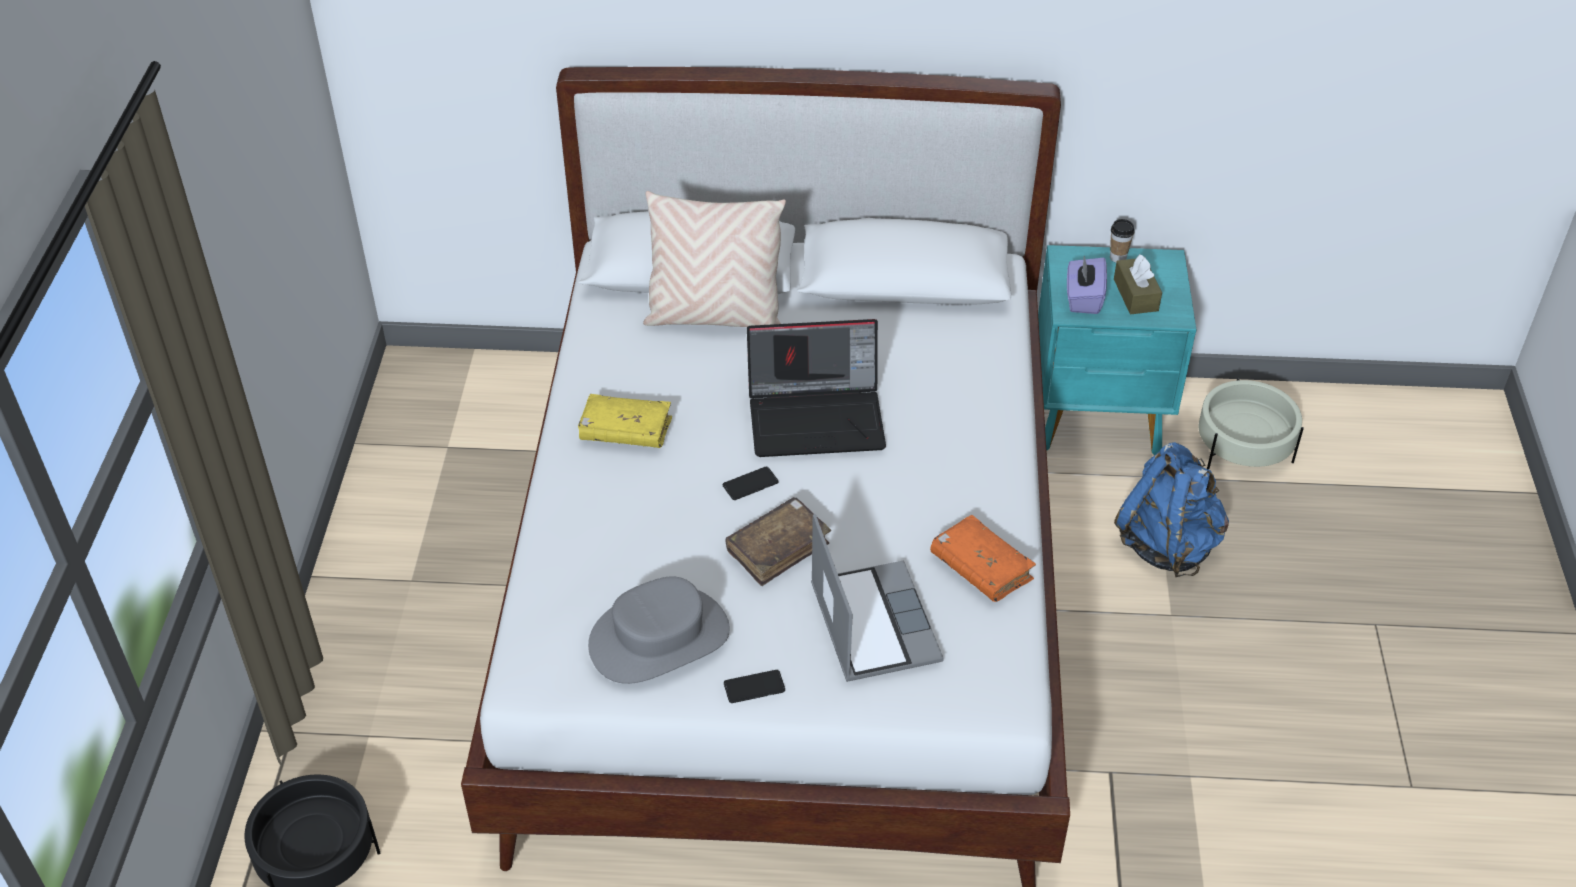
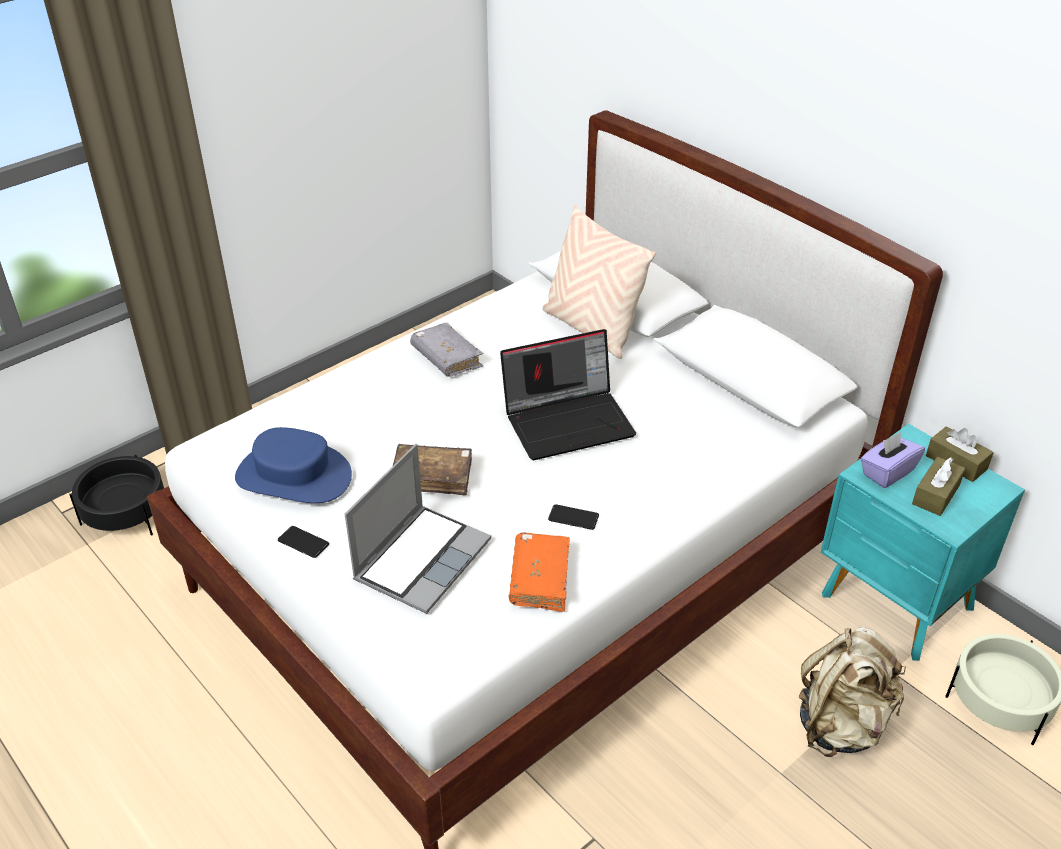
camera: 45 degrees right, 5 degrees down
yellow book [578,394,672,448] -> grey book [410,322,483,377]
grey hat [588,576,730,684] -> blue hat [235,427,352,503]
phone [723,467,779,500] -> phone moved to [548,504,599,530]
laptop [747,319,886,457] -> laptop turned 60 degrees counterclockwise [500,329,636,460]
cup [1110,219,1135,263] -> brown tissue box [926,426,994,482]
blue backpack [1114,442,1229,577] -> beige backpack [799,627,906,757]

